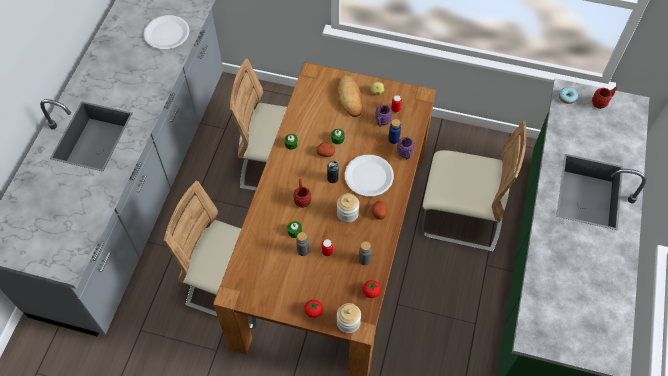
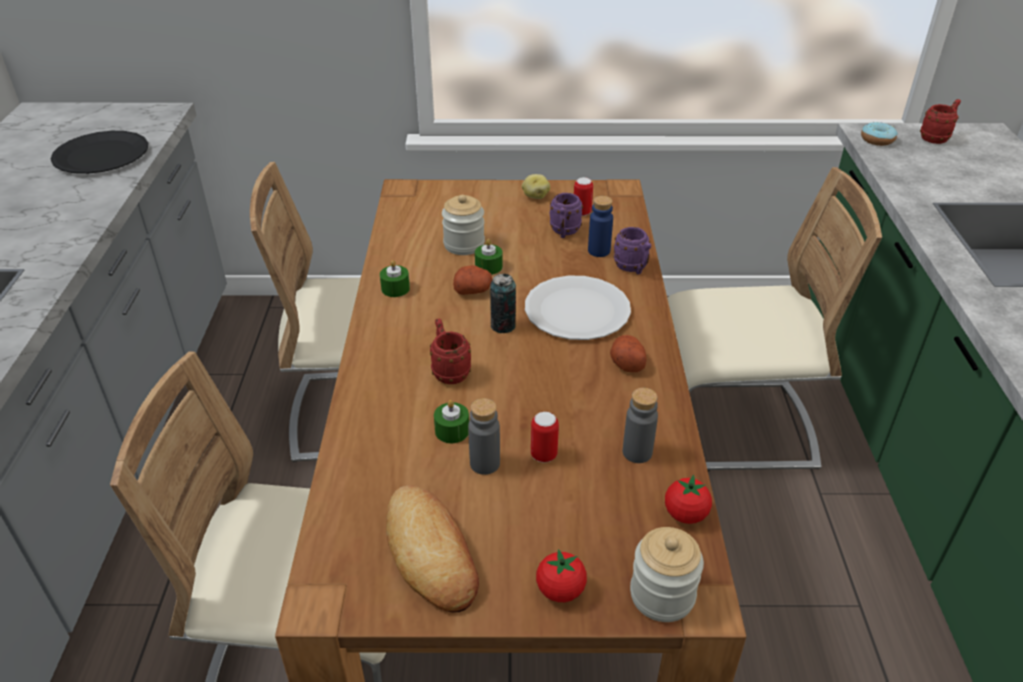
camera: 15 degrees left, 20 degrees down
white plate [144,15,190,50] -> black plate [51,131,148,174]
jar [337,193,359,223] -> jar moved to [442,195,485,255]
bread [338,75,363,117] -> bread moved to [386,485,479,613]

